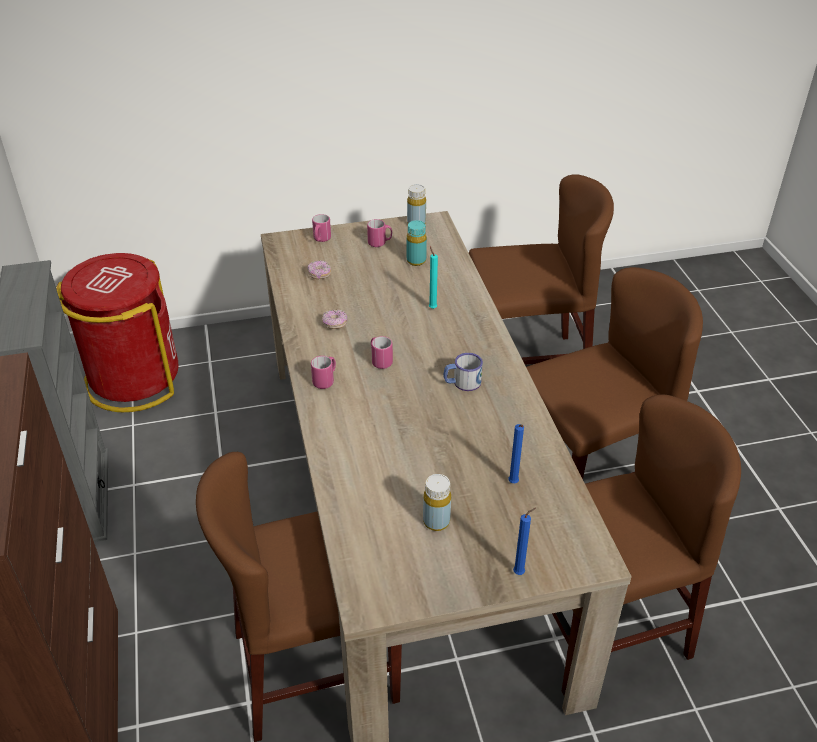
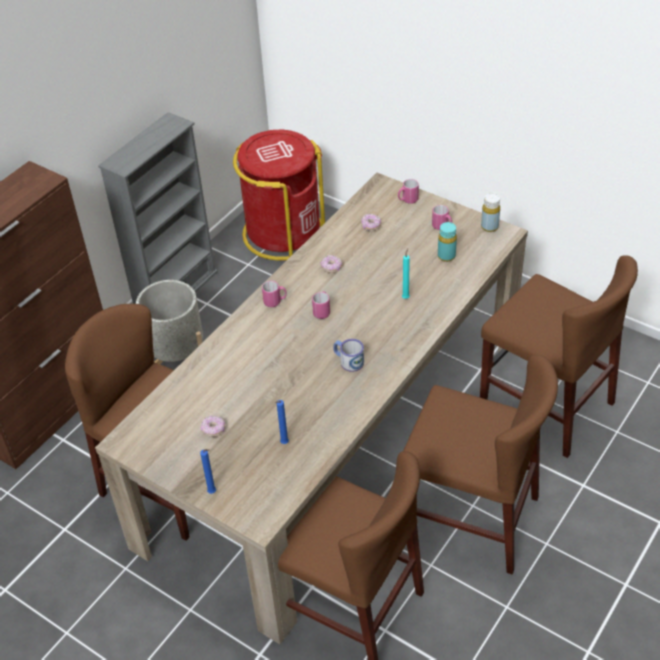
camera: 50 degrees right, 5 degrees up
yellow bottle [423,474,451,531] -> donut [201,416,225,437]
none -> grey planter [136,280,203,364]

